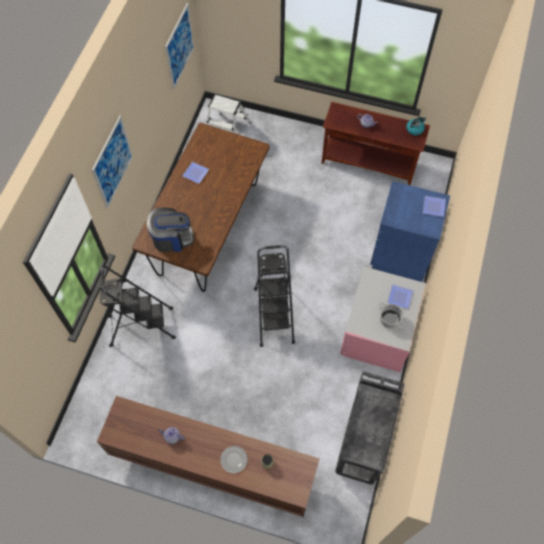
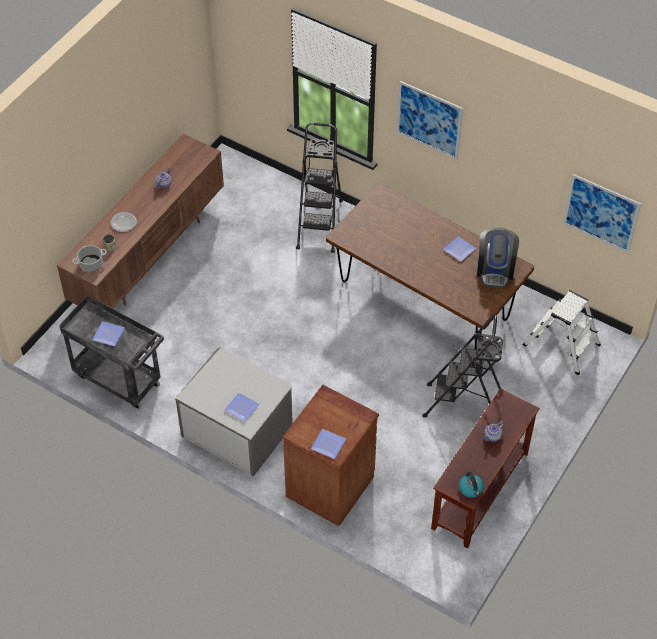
camera: 105 degrees right, 10 degrees down
coffee machine [147,207,194,252] -> coffee machine moved to [477,228,519,288]
step ladder [254,245,295,347] -> step ladder moved to [422,314,503,418]
pink nightstand [340,267,426,372] -> grey nightstand [175,348,293,477]
blue dresser [370,181,450,282] -> brown dresser [283,385,379,526]
cooking pot [379,303,405,329] -> cooking pot moved to [72,245,107,272]
none -> plate [92,321,125,346]

